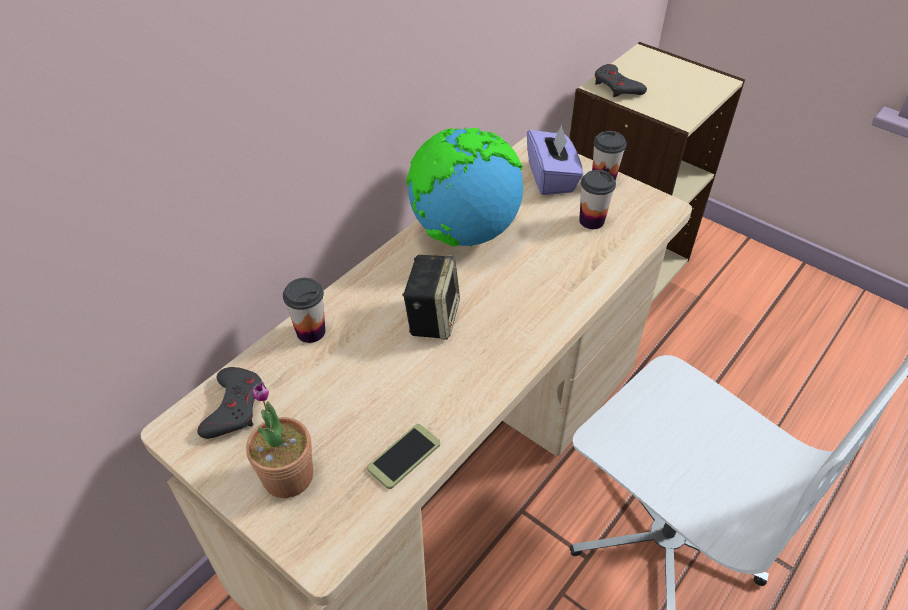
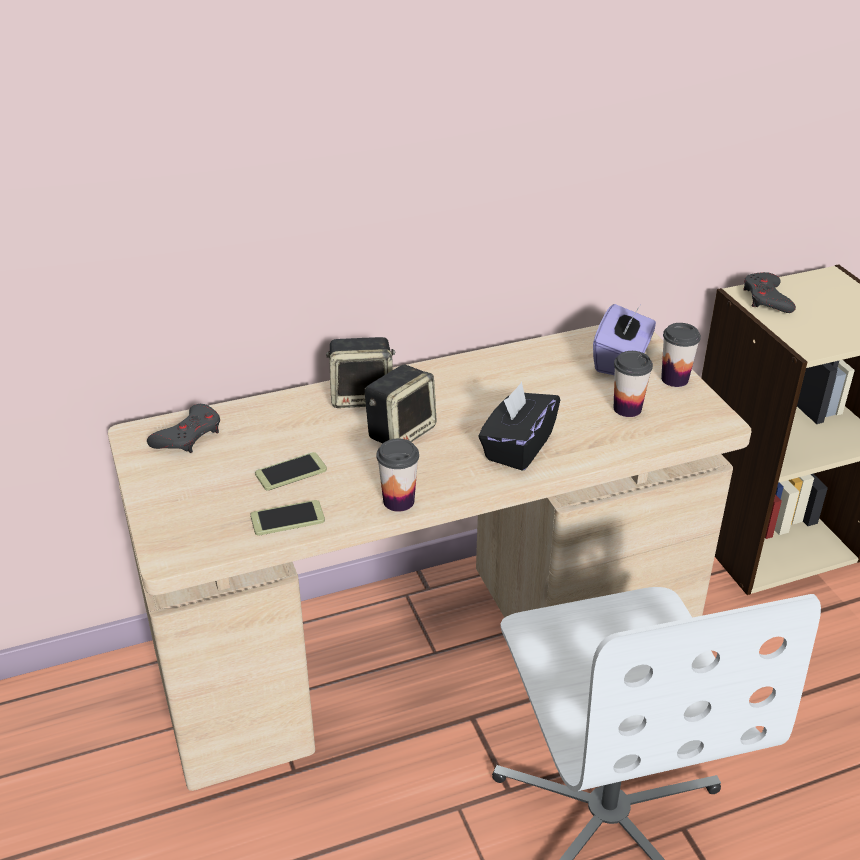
camera: 30 degrees right, 10 degrees down
potted plant [246,381,313,498] -> none
cup [283,278,325,343] -> cup moved to [376,439,419,512]
globe [406,127,523,248] -> none
none -> phone [255,452,327,490]
none -> speaker [326,337,395,408]
none -> black tissue box [478,382,560,471]

